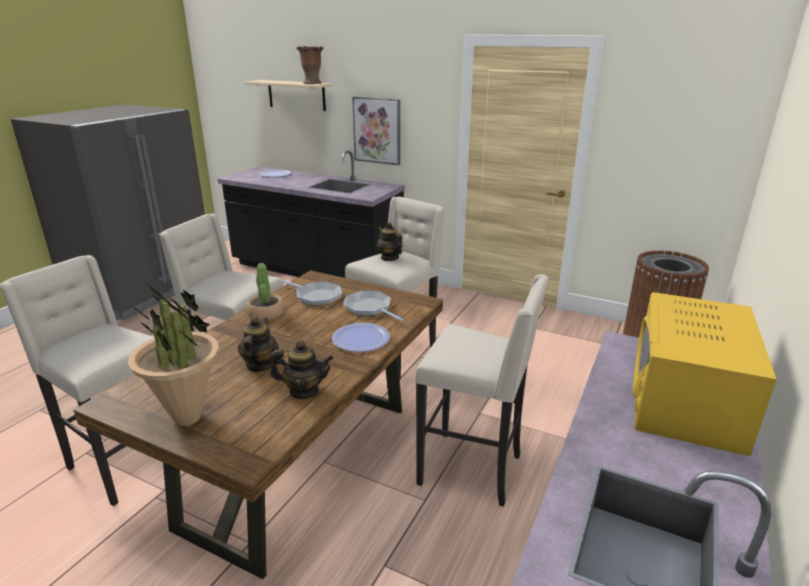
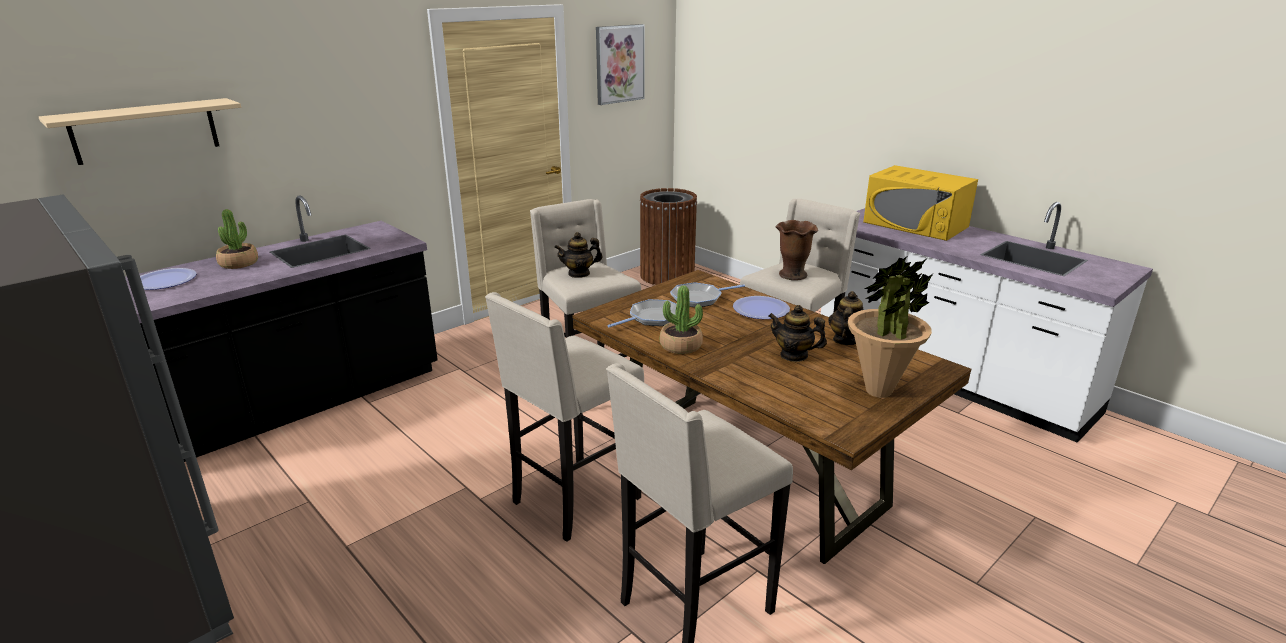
camera: 70 degrees left, 0 degrees up
brown vase [296,46,324,84] -> brown vase moved to [775,220,818,280]
picture [352,97,400,165] -> picture moved to [596,24,645,105]
none -> potted plant [216,209,258,269]

